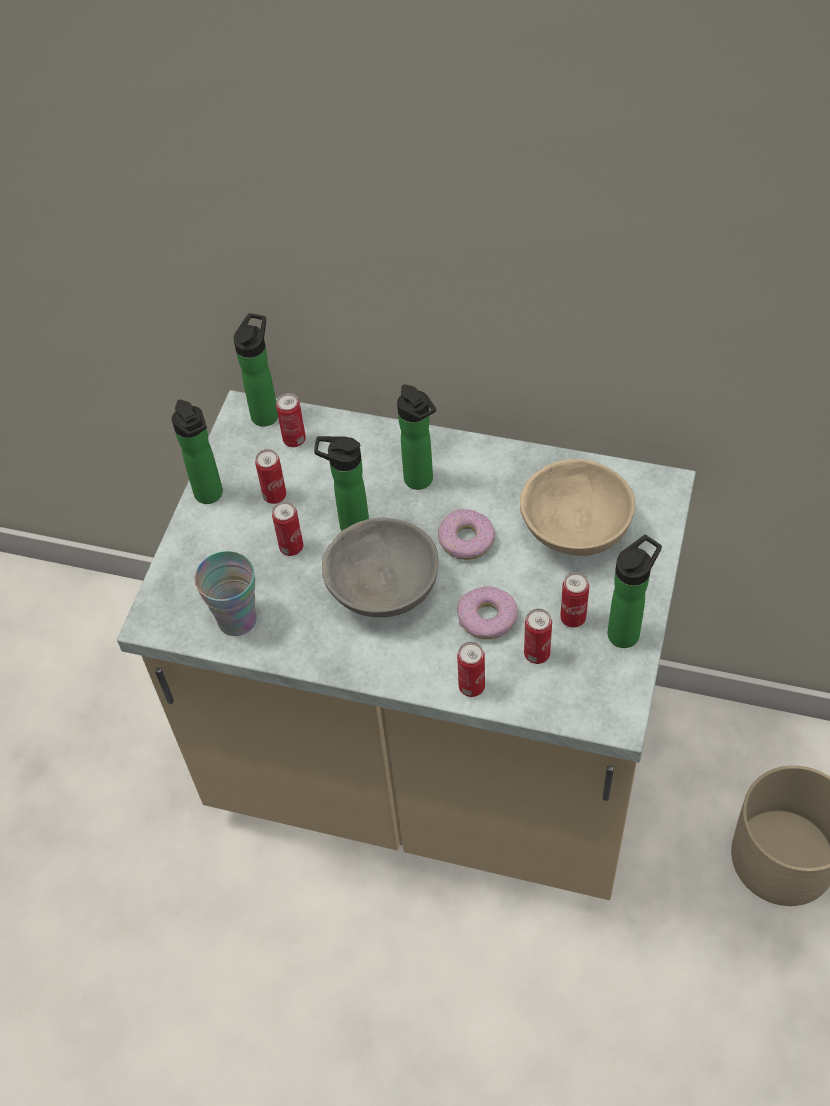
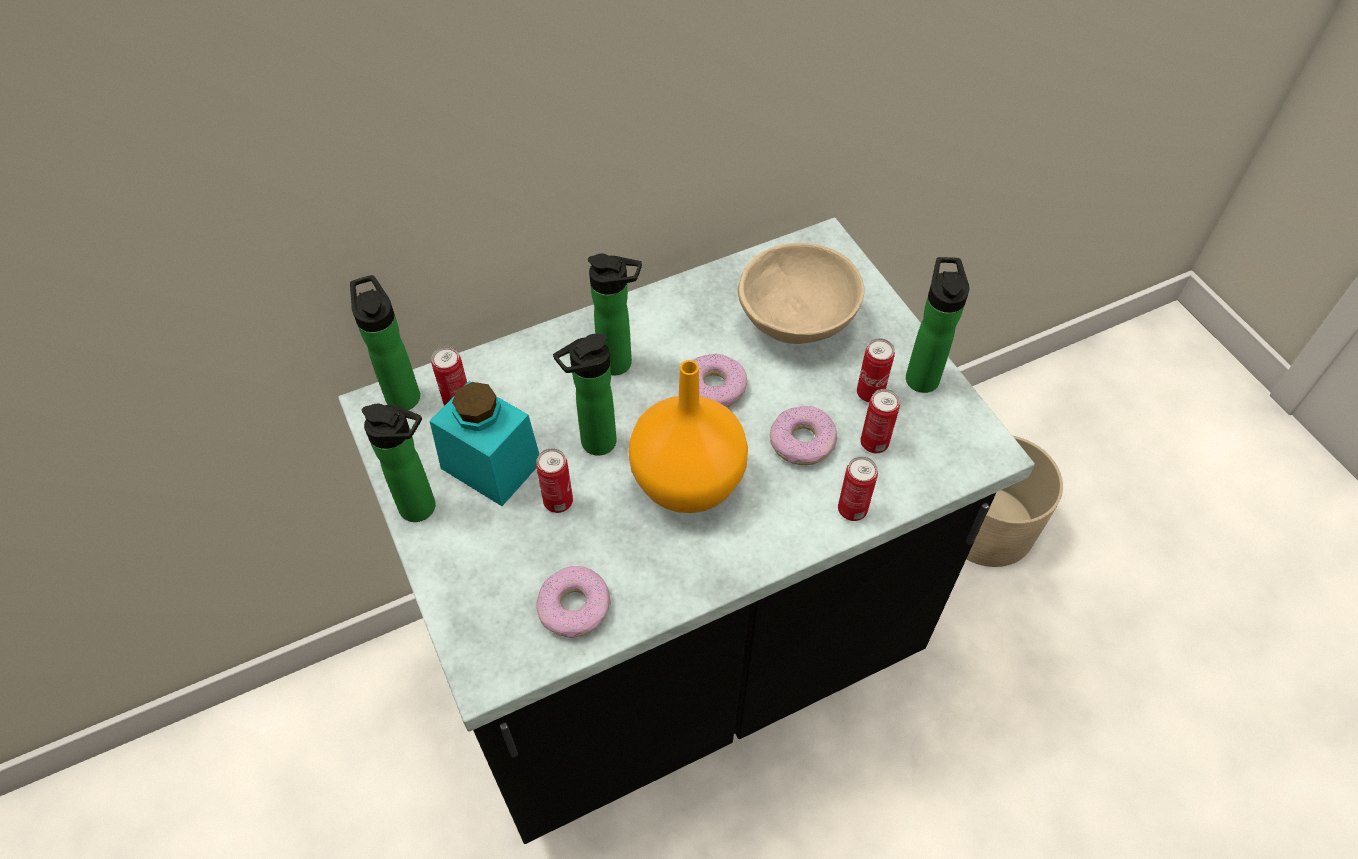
camera: 45 degrees left, 0 degrees up
beige counter [117,390,696,900] -> black counter [338,218,1035,844]
cup [195,551,257,636] -> donut [536,566,611,638]
can [255,449,286,504] -> turquoise jar [430,381,539,506]
grey bowl [322,518,439,617] -> orange vase [628,360,748,513]

